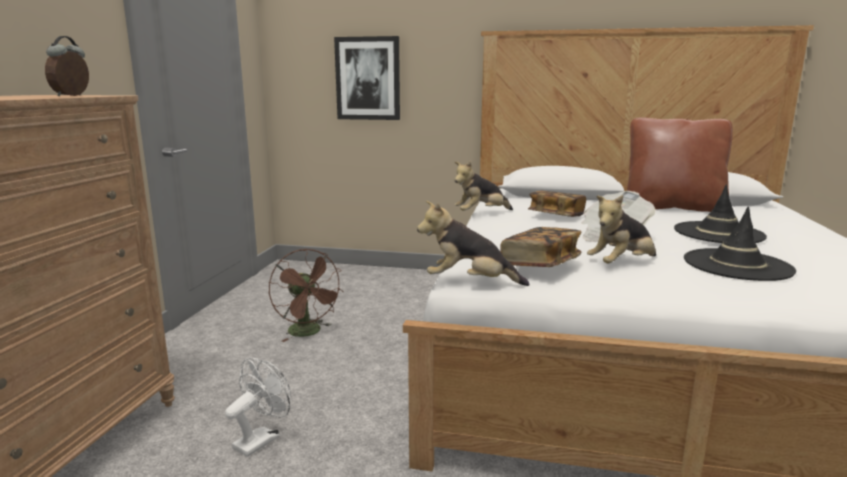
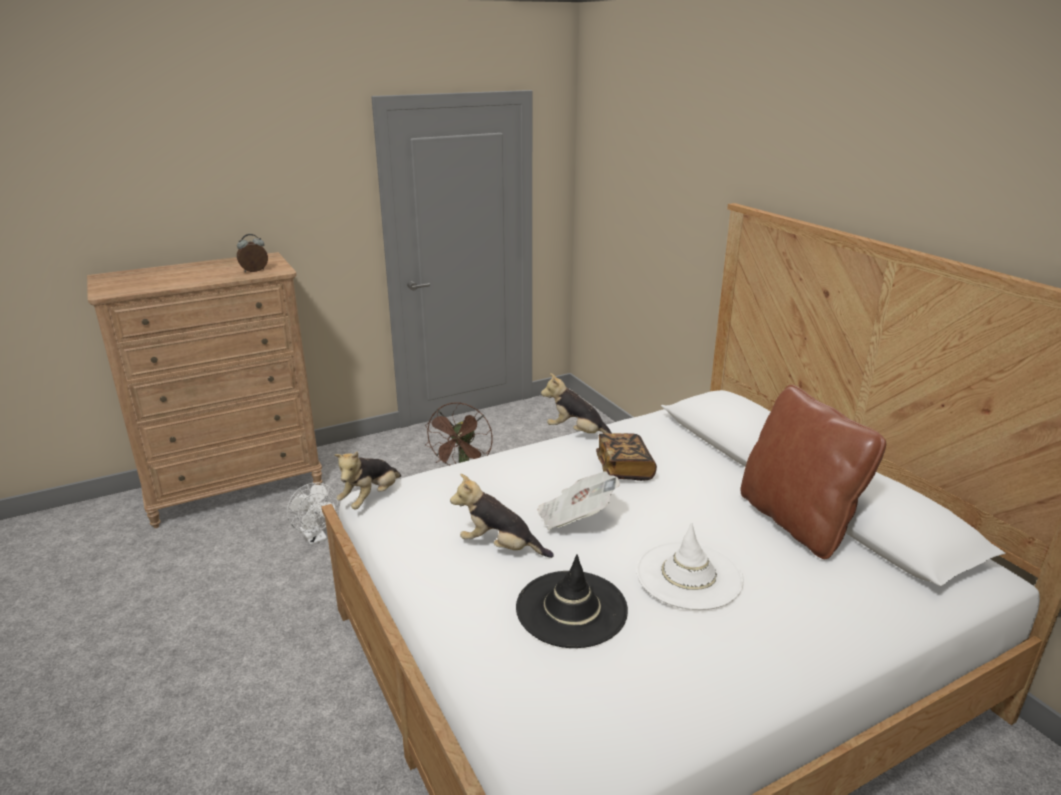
camera: 50 degrees right, 10 degrees up
white fan [225,357,290,457] -> white fan turned 60 degrees clockwise [287,483,338,545]
picture [334,36,400,120] -> none
plush toy [417,201,530,286] -> plush toy turned 120 degrees counterclockwise [334,451,401,509]
book [500,227,581,267] -> none
black hat [674,184,767,243] -> white hat [636,523,744,610]

